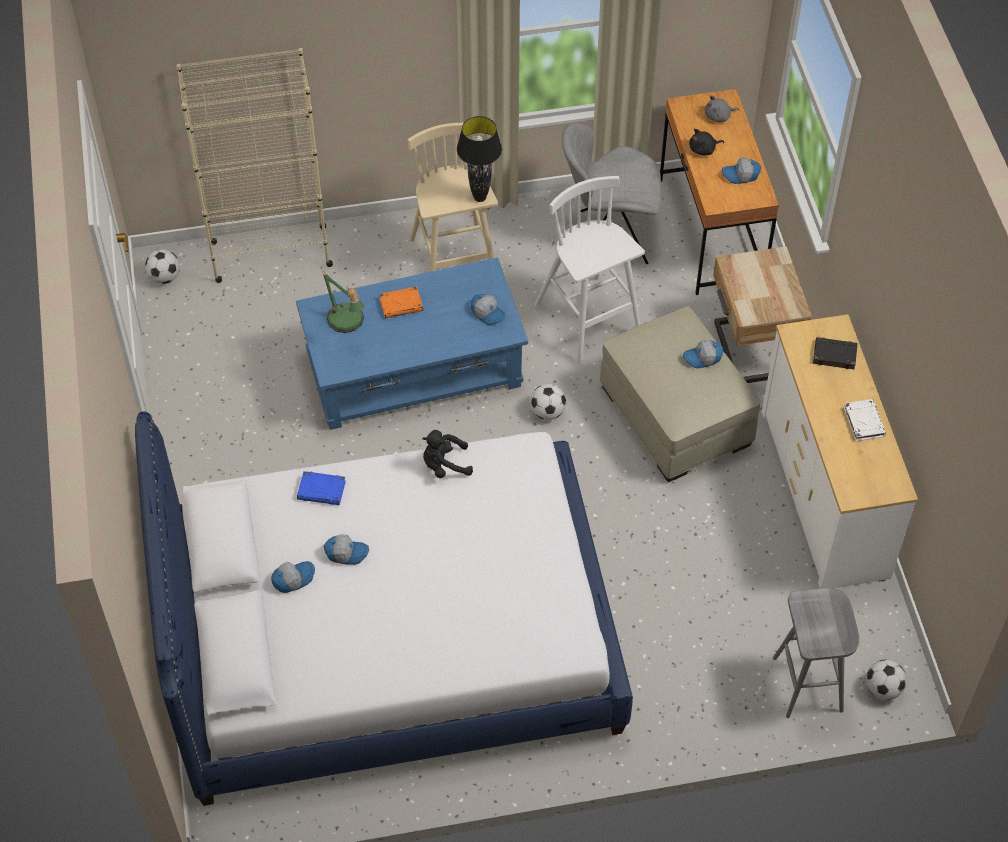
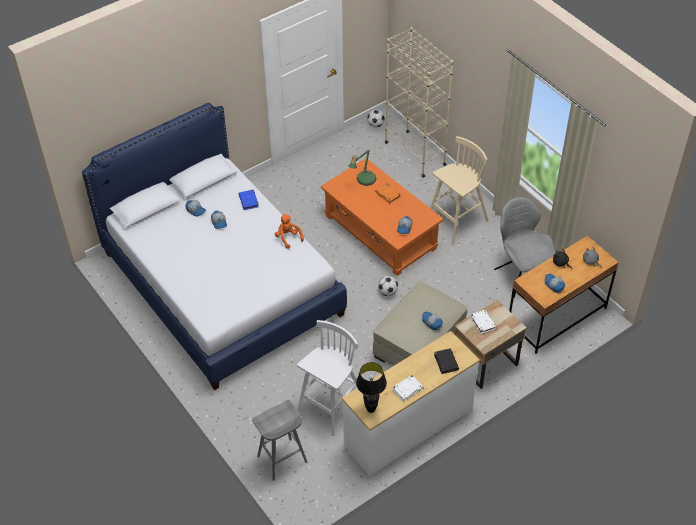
camera: 65 degrees right, 5 degrees down
blue coffee table [296,258,528,430] -> orange coffee table [321,158,443,276]
black plush toy [422,430,473,478] -> orange plush toy [274,214,304,249]
black table lamp [457,116,502,202] -> black table lamp moved to [356,362,387,413]
white stool [535,176,645,365] -> white stool moved to [297,320,358,436]
football [866,660,907,700] -> none
none -> white book [471,310,496,334]

